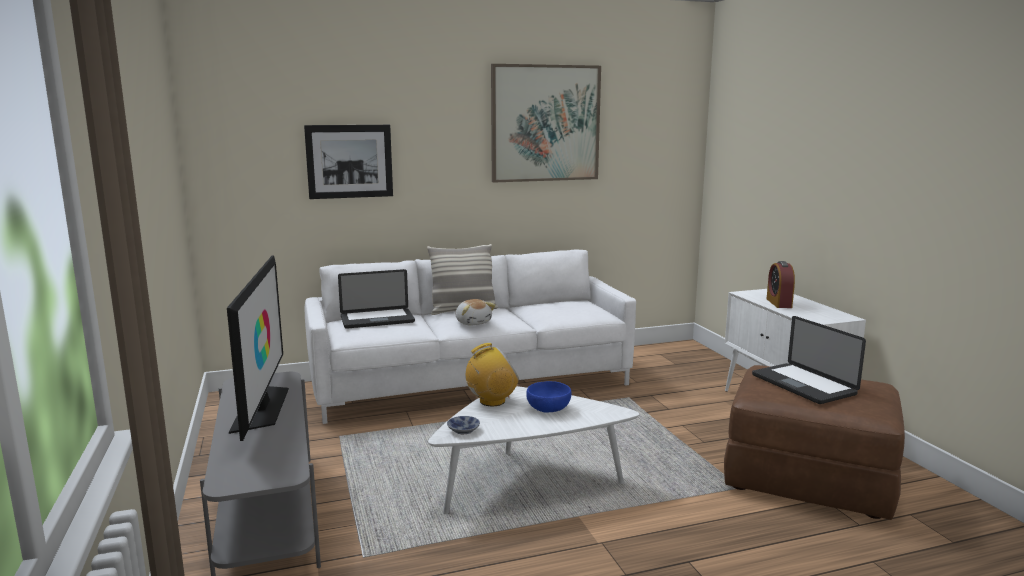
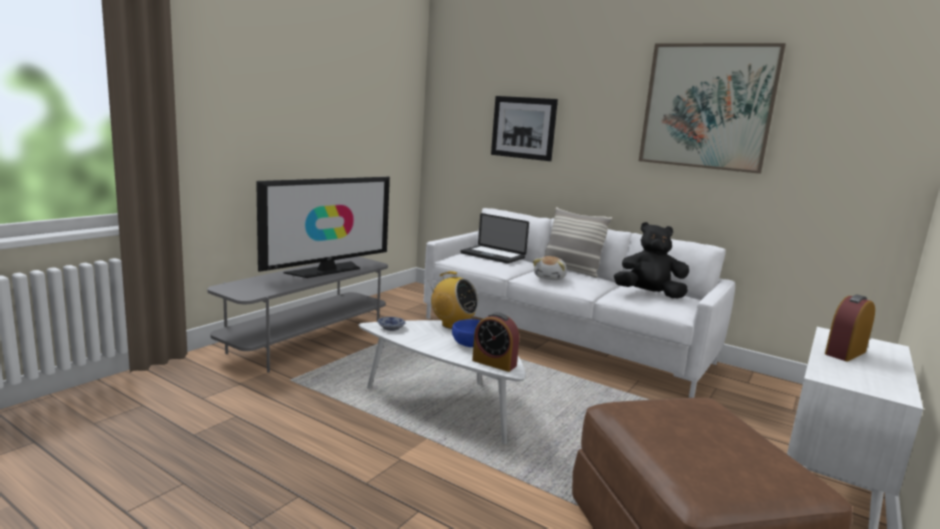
camera: 50 degrees right, 0 degrees up
laptop [752,316,866,404] -> none
none -> alarm clock [472,312,519,372]
none -> black plush toy [614,222,689,299]

